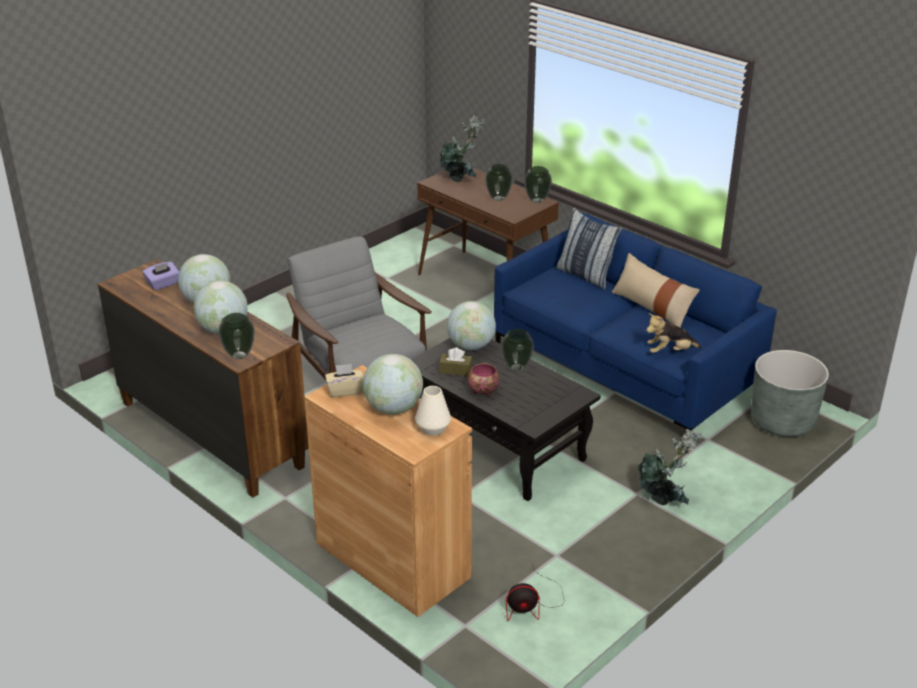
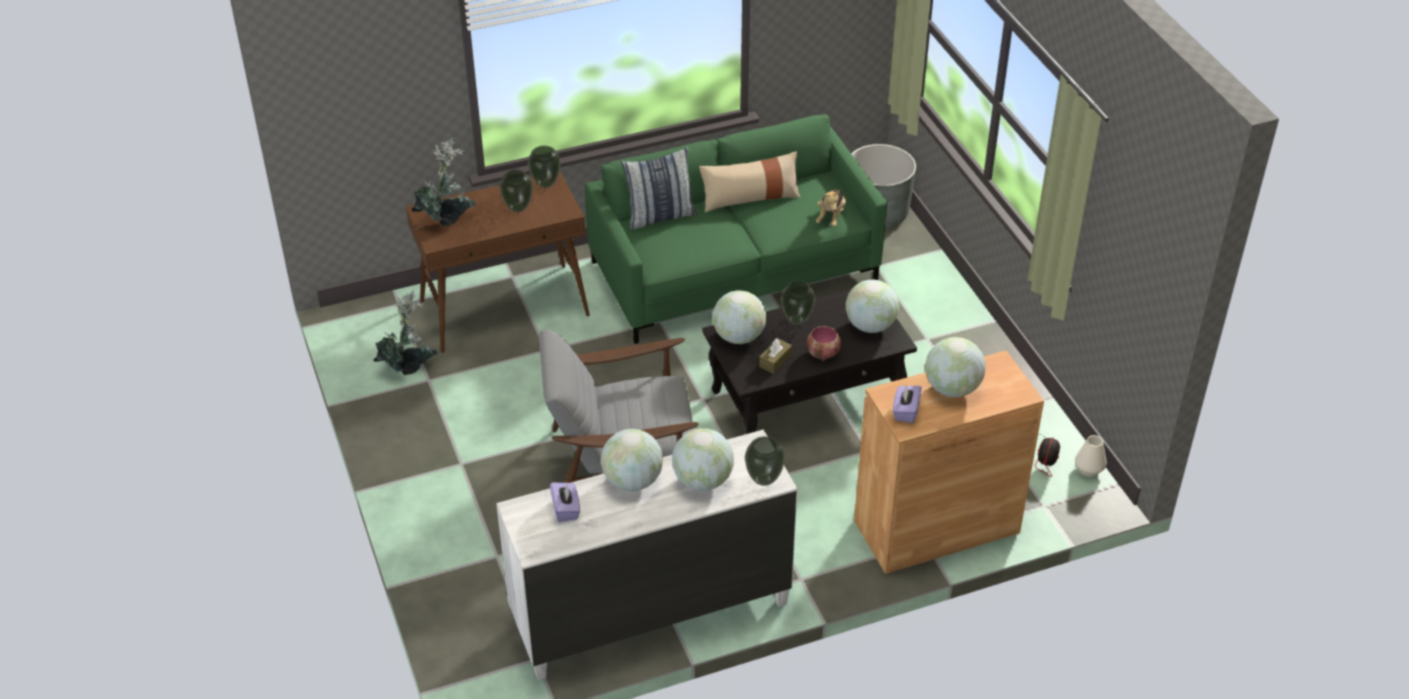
camera: 65 degrees left, 10 degrees up
brown dresser [98,259,309,497] -> white dresser [496,430,797,680]
beige tissue box [325,364,364,397] -> purple tissue box [893,385,922,423]
white vase [415,386,451,436] -> white vase moved to [1075,435,1107,477]
blue sofa [494,213,777,433] -> green sofa [585,114,887,344]
potted plant [637,429,702,506] -> potted plant moved to [373,290,438,375]
none -> globe [846,280,899,333]

